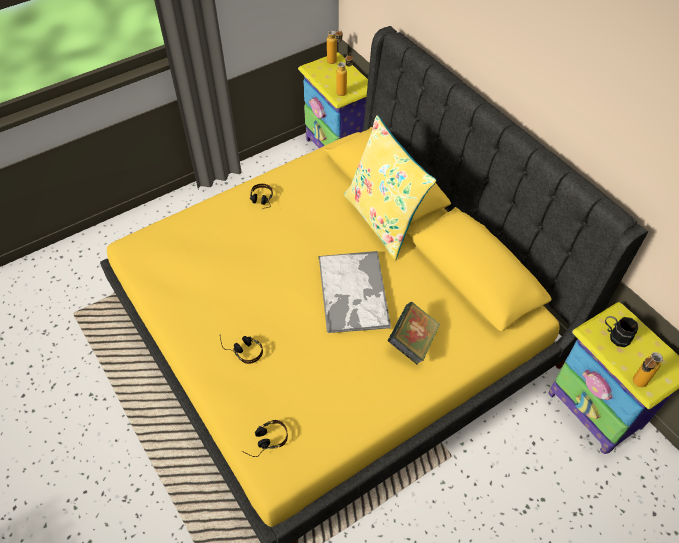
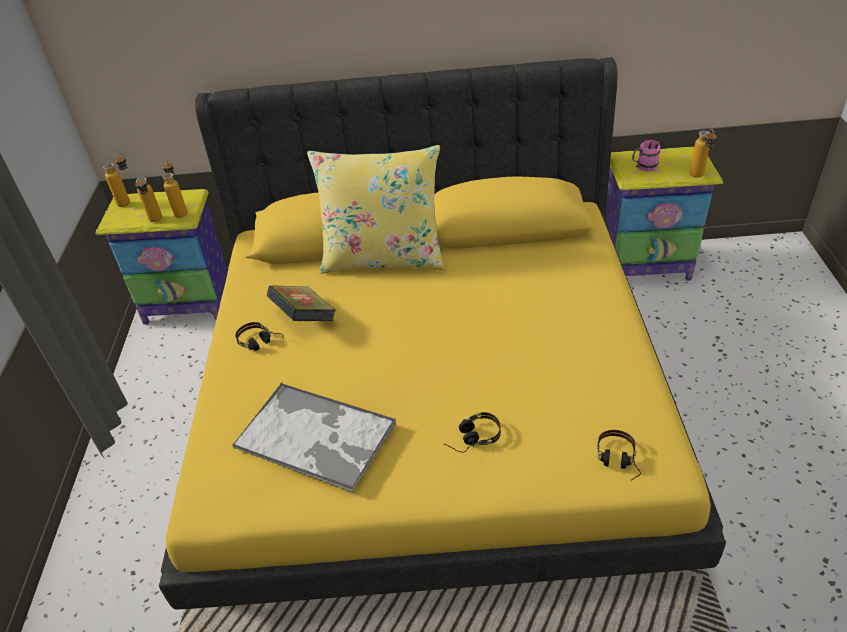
camera: 55 degrees left, 10 degrees down
tray [318,251,391,333] -> tray moved to [232,383,396,493]
book [388,302,440,365] -> book moved to [267,285,336,321]
black mug [605,316,638,347] -> pink mug [632,140,660,172]
none -> bottle [135,176,162,222]

